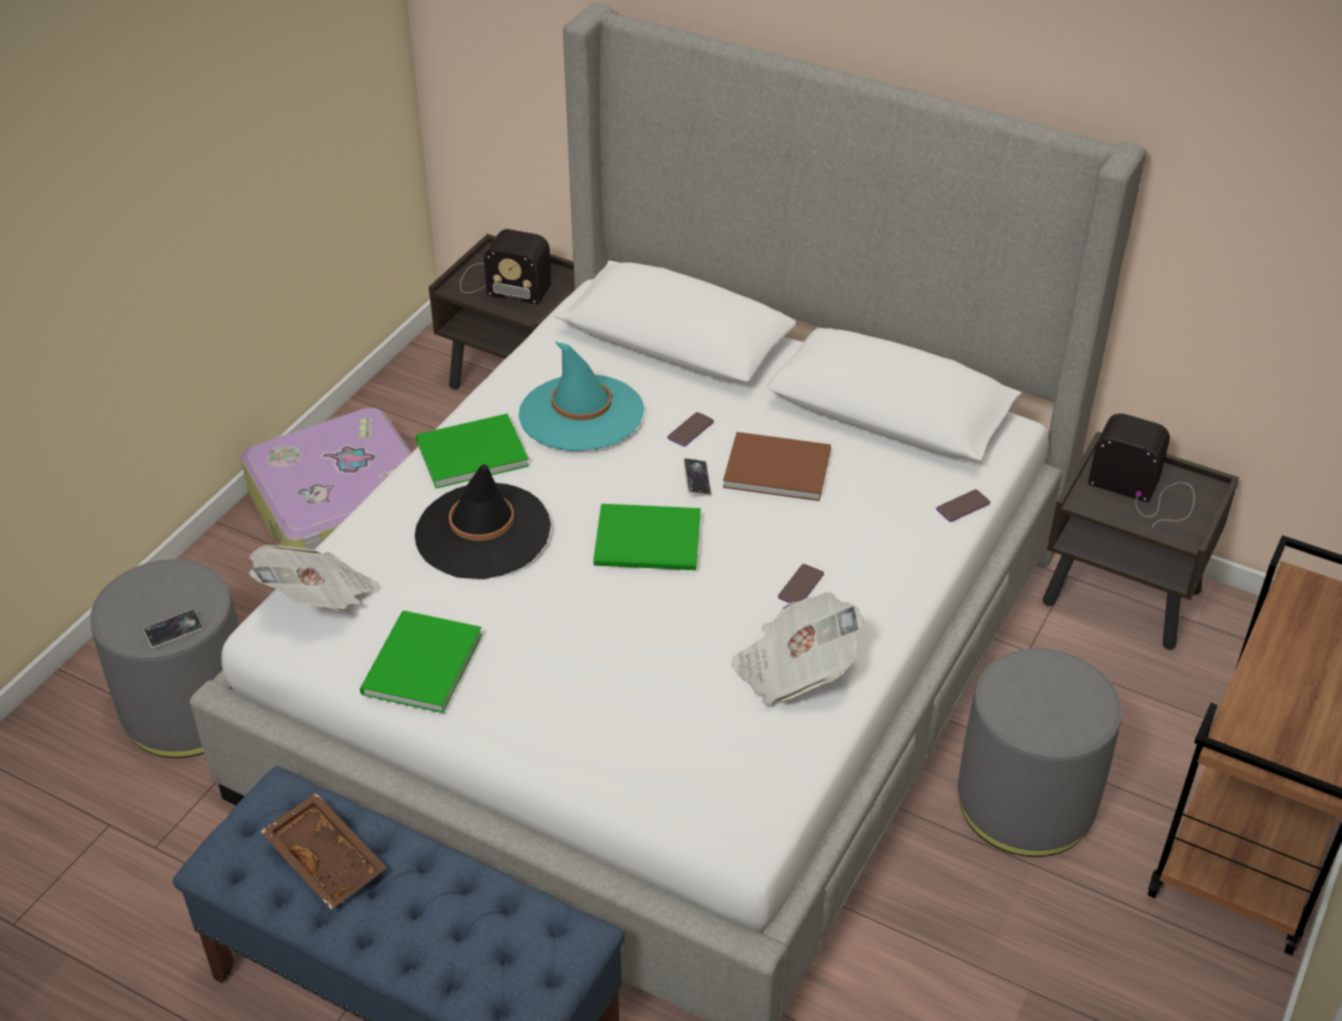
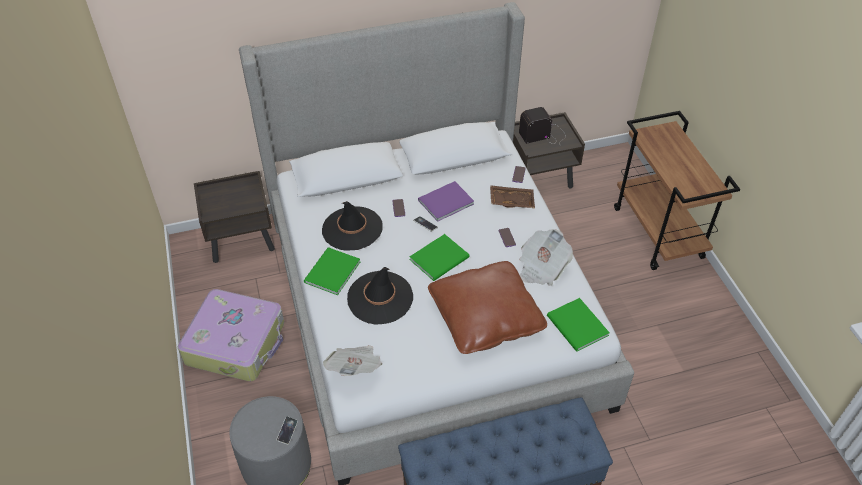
camera: 45 degrees left, 5 degrees up
brown tray [261,793,387,910] -> brown tray moved to [490,185,535,208]
green book [360,610,482,713] -> green book moved to [547,298,610,352]
radio [460,229,552,305] -> none
turquoise hat [519,341,644,451] -> black hat [322,201,383,251]
brown book [723,432,831,501] -> purple book [418,181,474,222]
grey ottoman [958,648,1122,857] -> none
none -> brown pillow [428,261,547,354]

